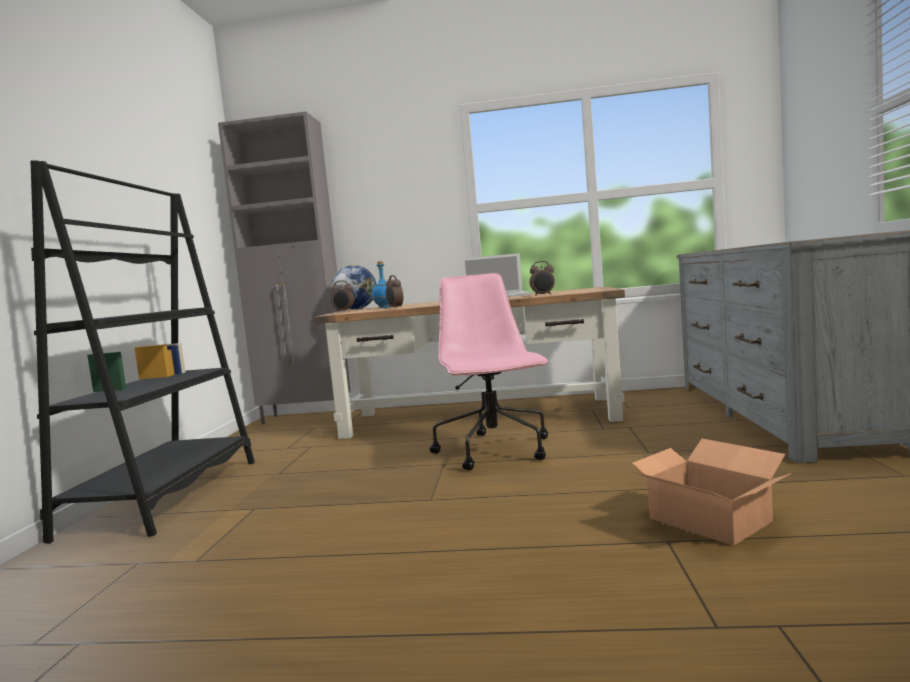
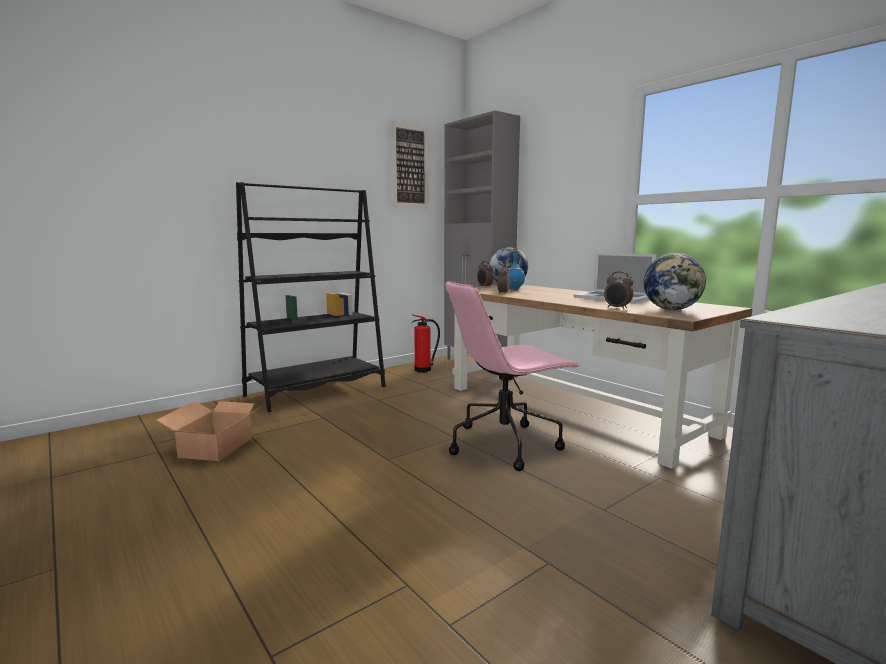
camera: 45 degrees right, 5 degrees up
pink office chair [430,273,548,470] -> pink office chair turned 150 degrees counterclockwise [445,281,580,471]
cardboard box [628,439,791,546] -> cardboard box moved to [157,401,264,461]
none -> picture [391,121,429,209]
none -> fire extinguisher [412,314,440,373]
none -> globe [643,253,706,310]

